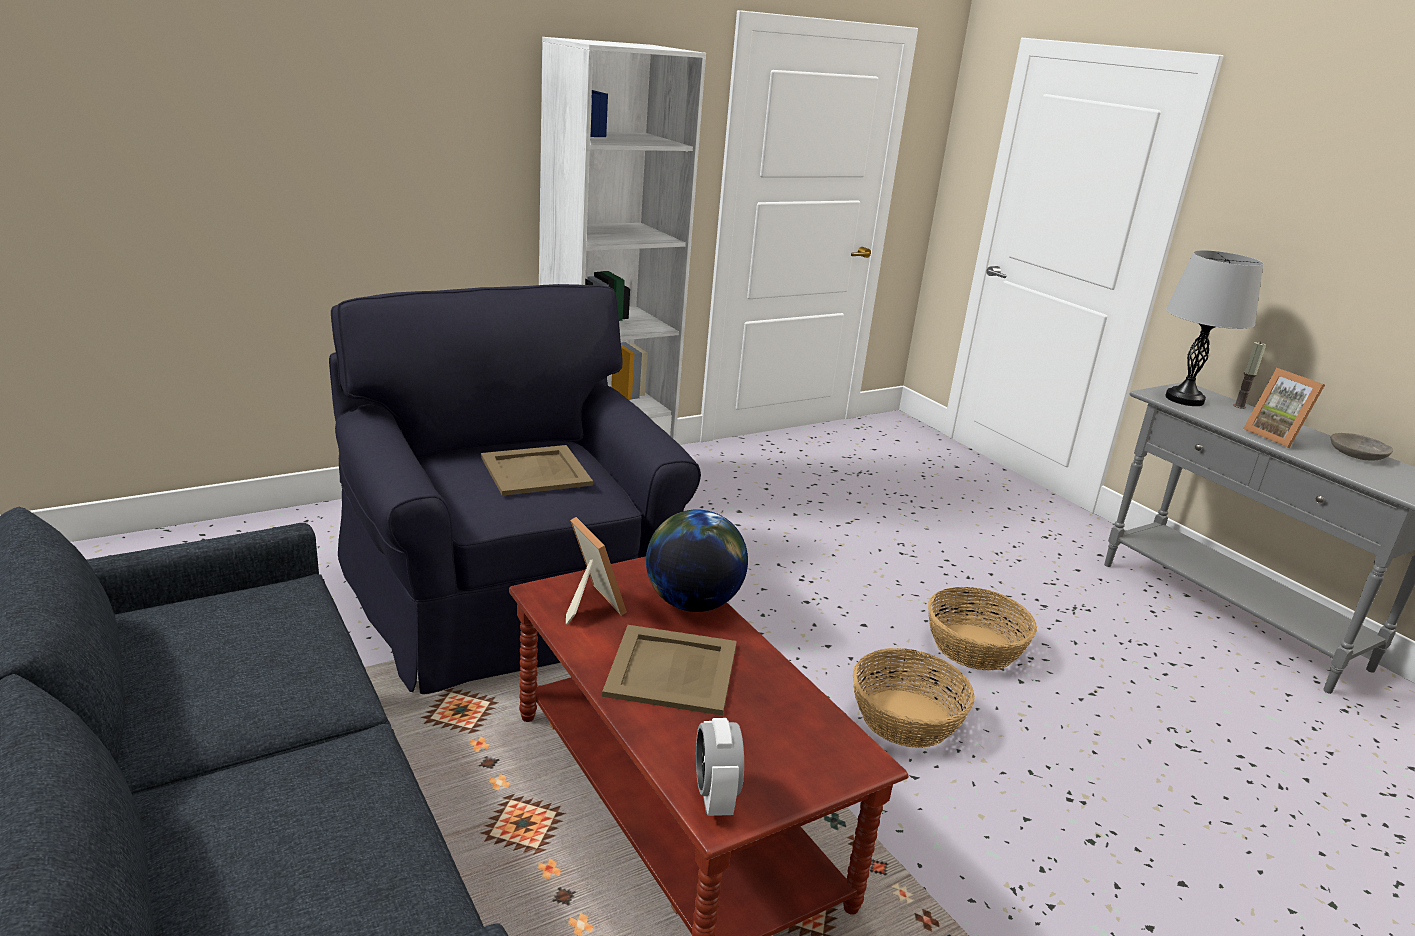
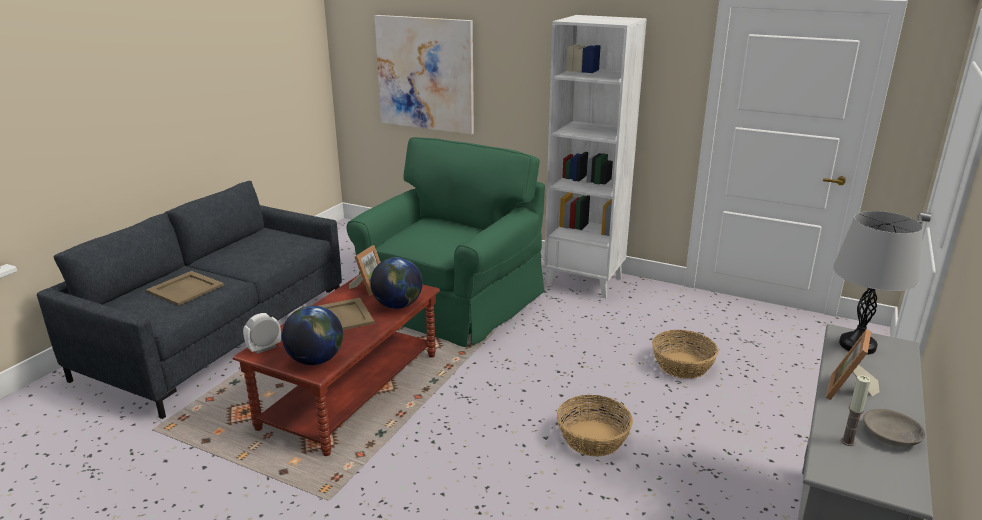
camera: 60 degrees right, 0 degrees up
black armchair [329,284,701,694] -> green armchair [346,137,545,347]
beige tray [481,445,593,496] -> beige tray moved to [146,271,224,306]
basket [853,648,975,748] -> basket moved to [652,330,719,379]
candle [1233,342,1266,409] -> candle moved to [841,376,871,446]
none -> globe [282,306,343,365]
none -> picture [375,15,474,135]

